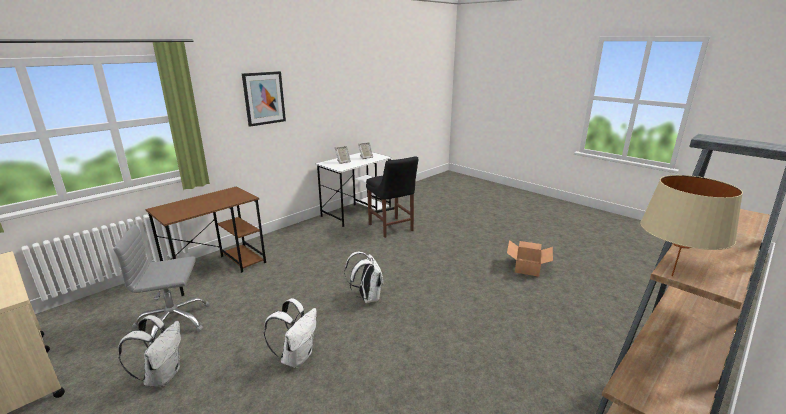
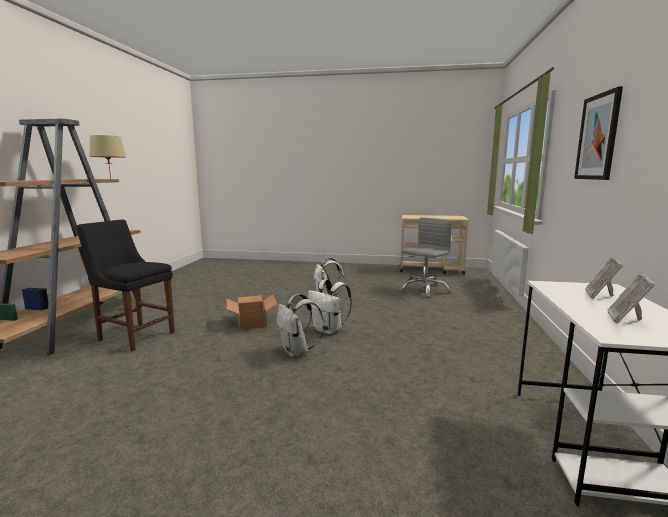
camera: 145 degrees right, 10 degrees down
white backpack [118,315,181,387] -> white backpack moved to [277,294,325,357]
brown desk [145,186,266,296] -> none
black chair [366,156,418,238] -> black chair moved to [77,219,175,351]
cardboard box [507,240,553,277] -> cardboard box moved to [226,295,277,330]

